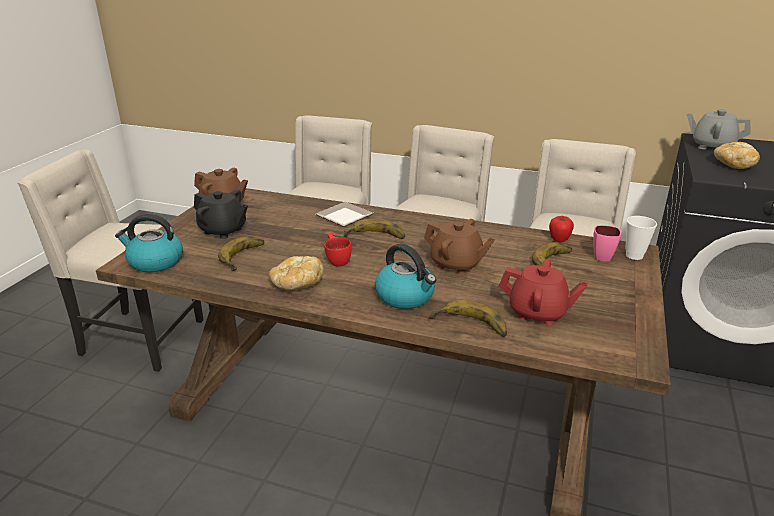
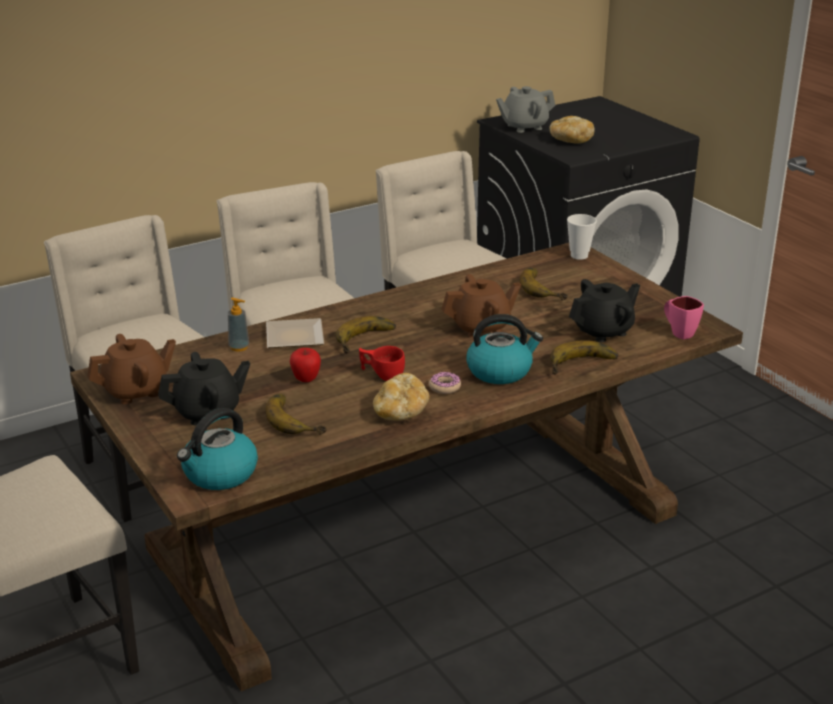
camera: 50 degrees left, 0 degrees up
red teapot [499,259,588,326] -> black teapot [569,279,640,342]
apple [549,216,574,243] -> apple moved to [290,348,321,382]
pink mug [593,225,621,262] -> pink mug moved to [664,296,704,340]
none -> soap dispenser [228,297,249,352]
none -> donut [429,372,461,394]

